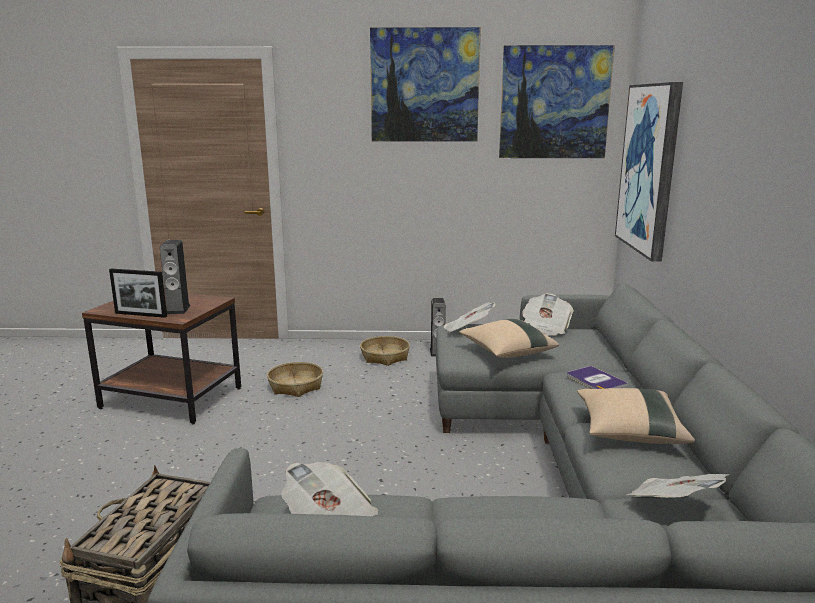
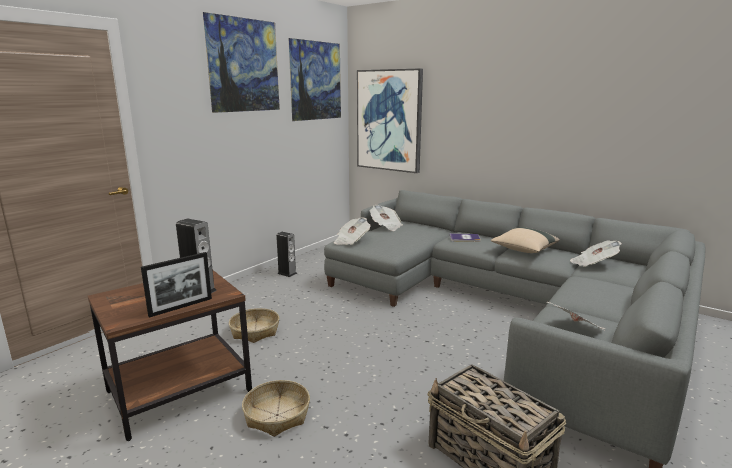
camera: 55 degrees left, 0 degrees up
basket [360,336,410,366] -> basket moved to [242,380,310,437]
beige pillow [459,319,559,358] -> none

